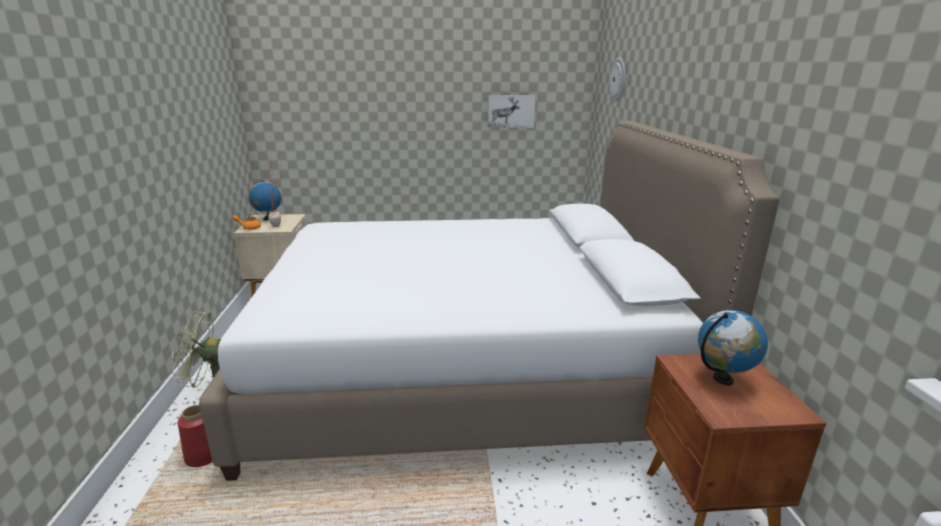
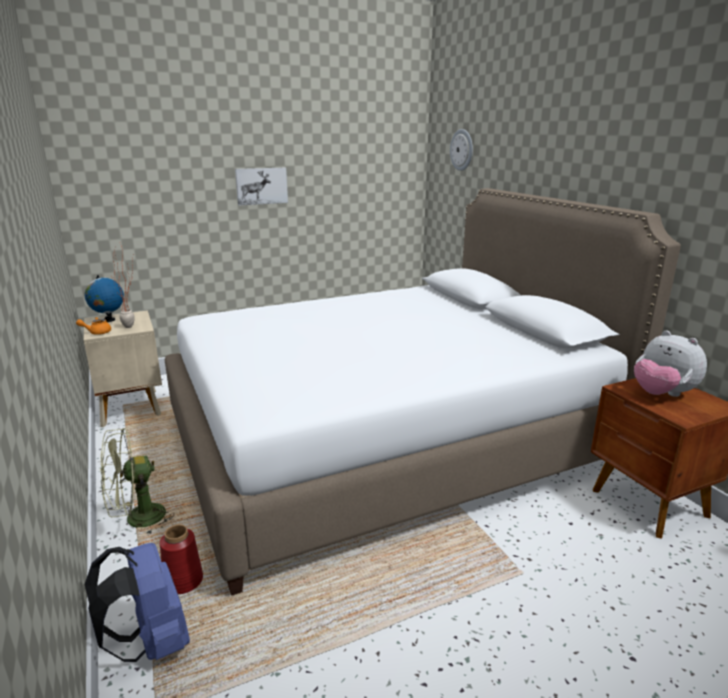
camera: 20 degrees left, 0 degrees up
picture [488,95,536,128] -> picture moved to [235,168,288,206]
globe [698,310,768,385] -> plush toy [634,330,707,397]
none -> blue backpack [84,543,190,662]

